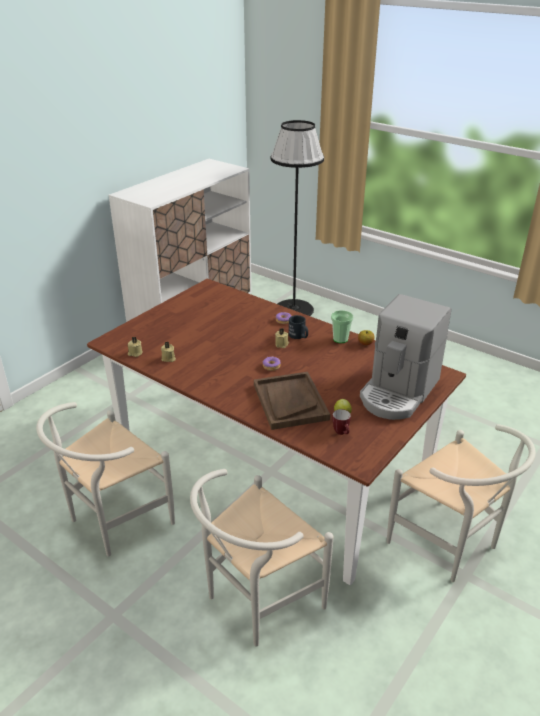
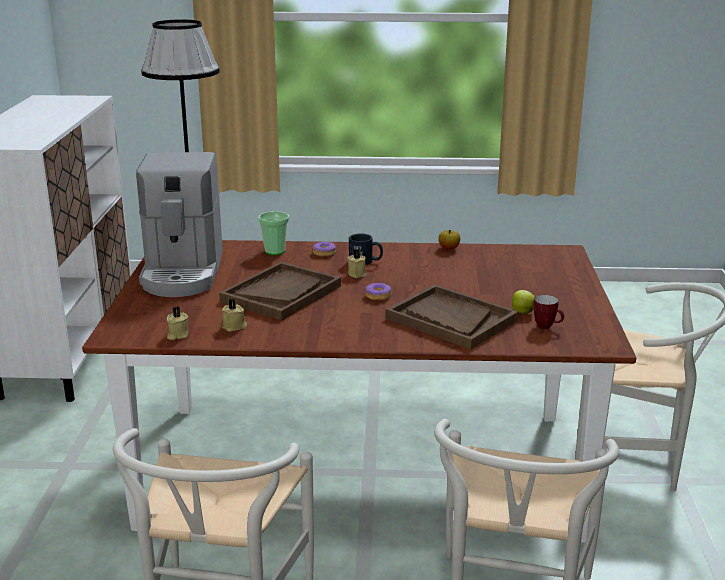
camera: 35 degrees left, 10 degrees down
cup [331,310,353,343] -> cup moved to [258,211,289,255]
coffee machine [360,294,451,420] -> coffee machine moved to [136,152,223,297]
none -> brown tray [219,262,341,321]

